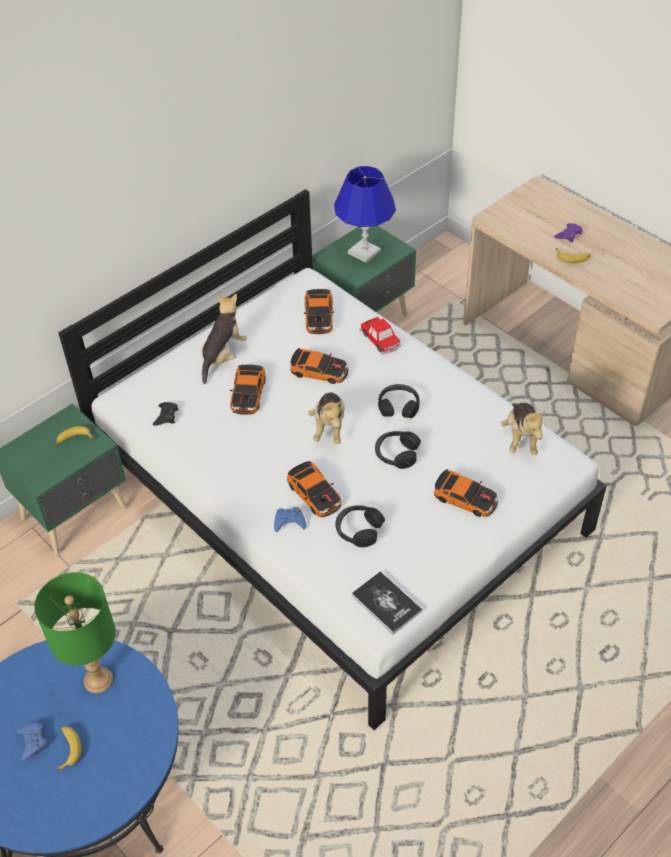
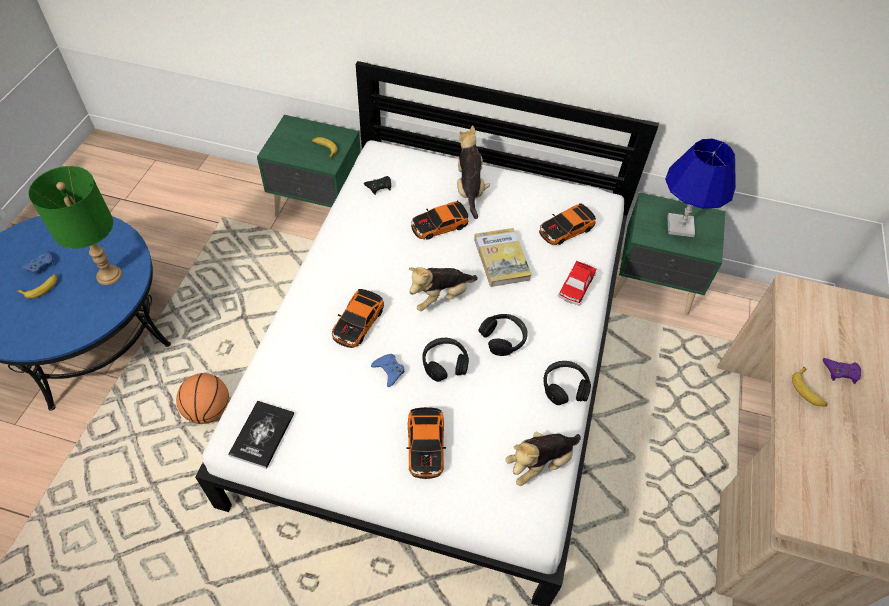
camera: 55 degrees right, 5 degrees up
plush toy [201,294,247,384] -> plush toy turned 90 degrees counterclockwise [457,125,490,219]
blue game controller [274,507,306,532] -> blue game controller moved to [371,354,405,387]
toy car [290,348,348,384] -> book [474,228,532,287]
black headphones [335,505,385,547] -> black headphones moved to [543,361,591,405]
none -> basketball [176,373,229,424]

